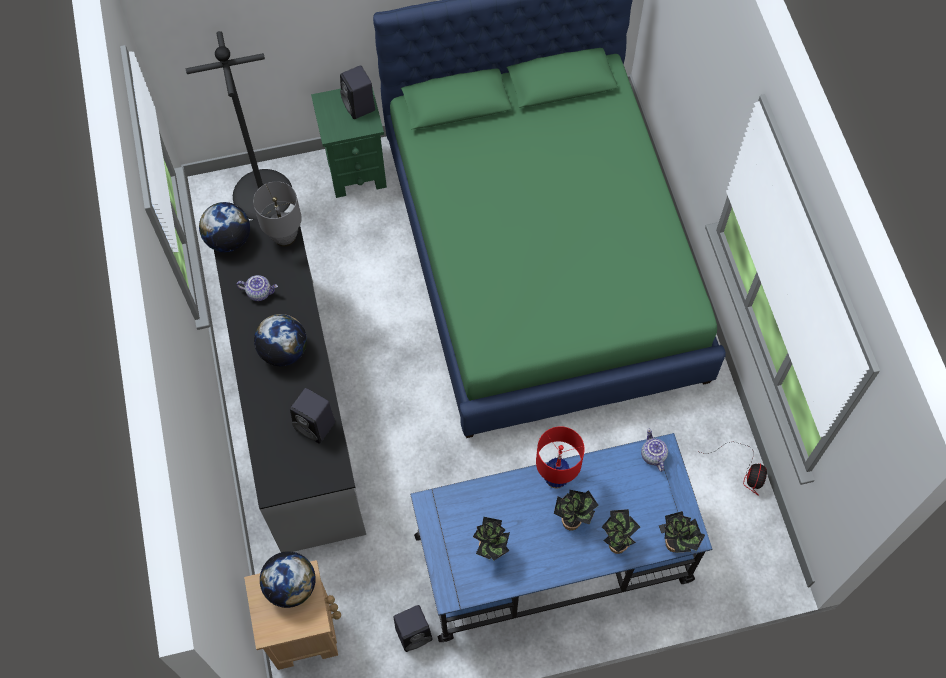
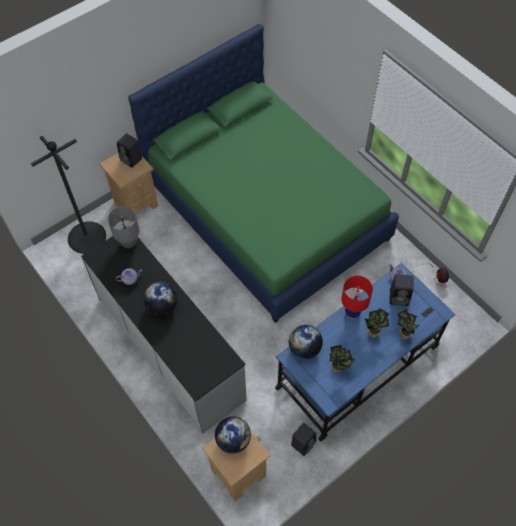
camera: 25 degrees left, 5 degrees down
globe [199,202,250,252] -> globe moved to [289,325,323,359]
black speaker [290,388,335,444] -> black speaker moved to [389,274,413,306]
green nightstand [311,87,387,198] -> beige nightstand [100,153,158,223]
potted plant [664,511,705,553] -> none

